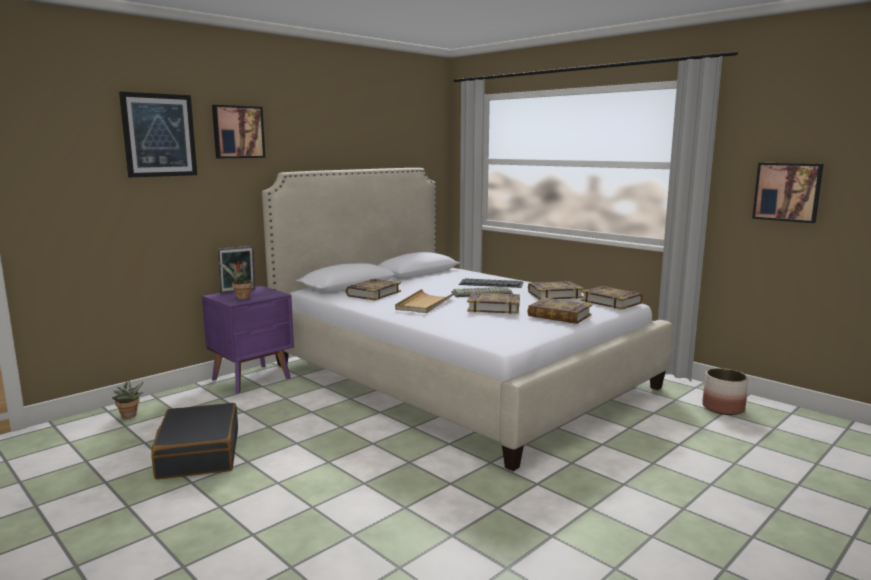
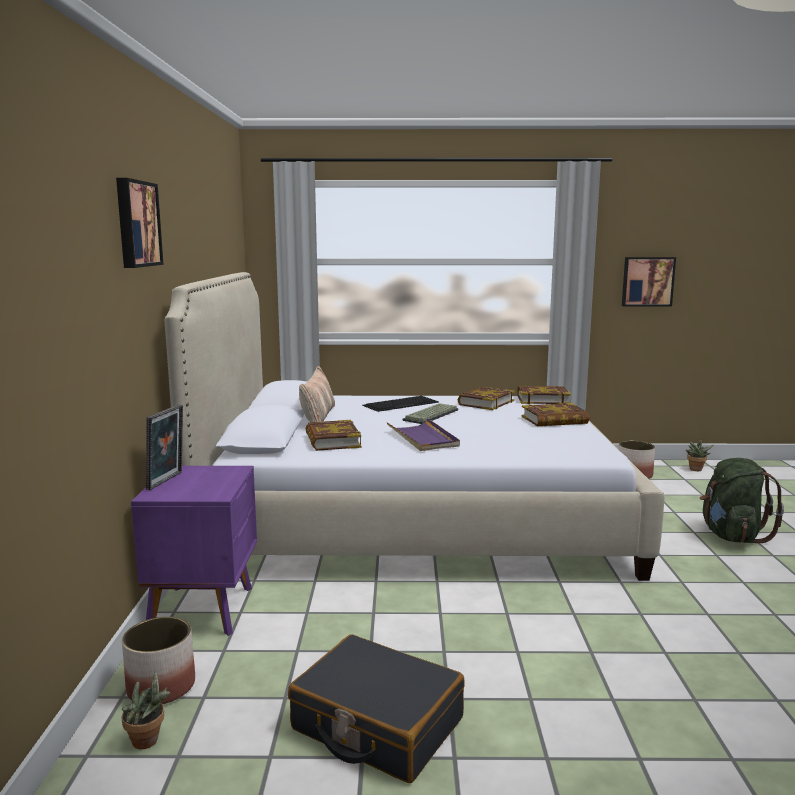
camera: 45 degrees left, 0 degrees up
picture [119,91,197,177] -> none
potted plant [218,262,253,300] -> potted plant moved to [686,439,714,471]
beige tray [395,289,455,313] -> purple tray [387,418,460,451]
book [467,292,520,314] -> none
none -> planter [122,617,195,704]
none -> pillow [299,366,335,422]
none -> green backpack [700,458,784,543]

